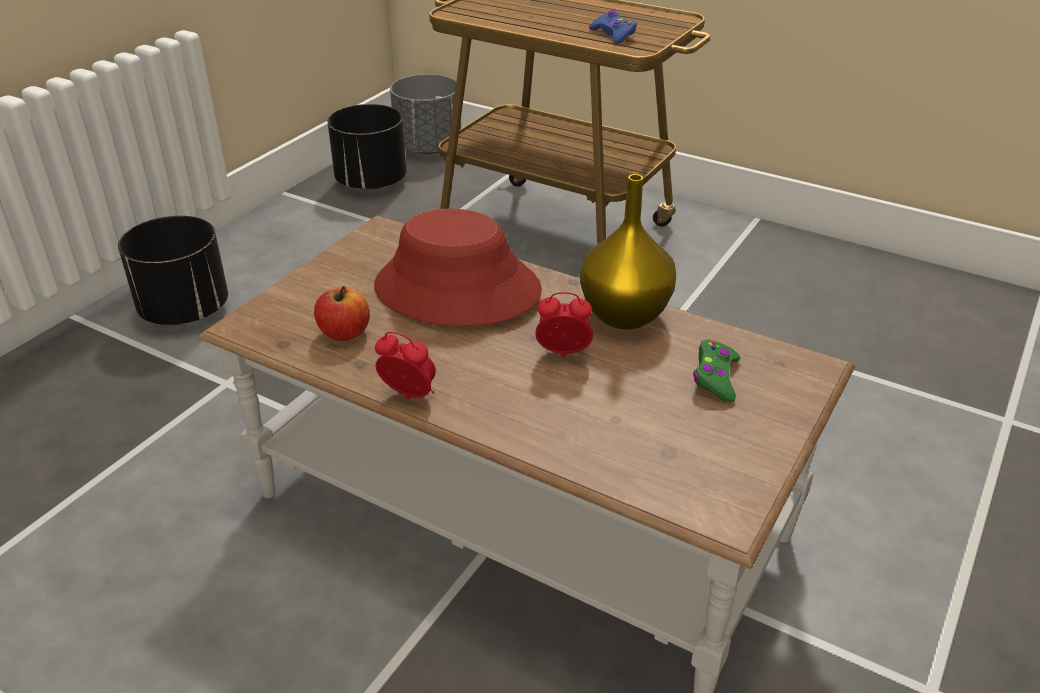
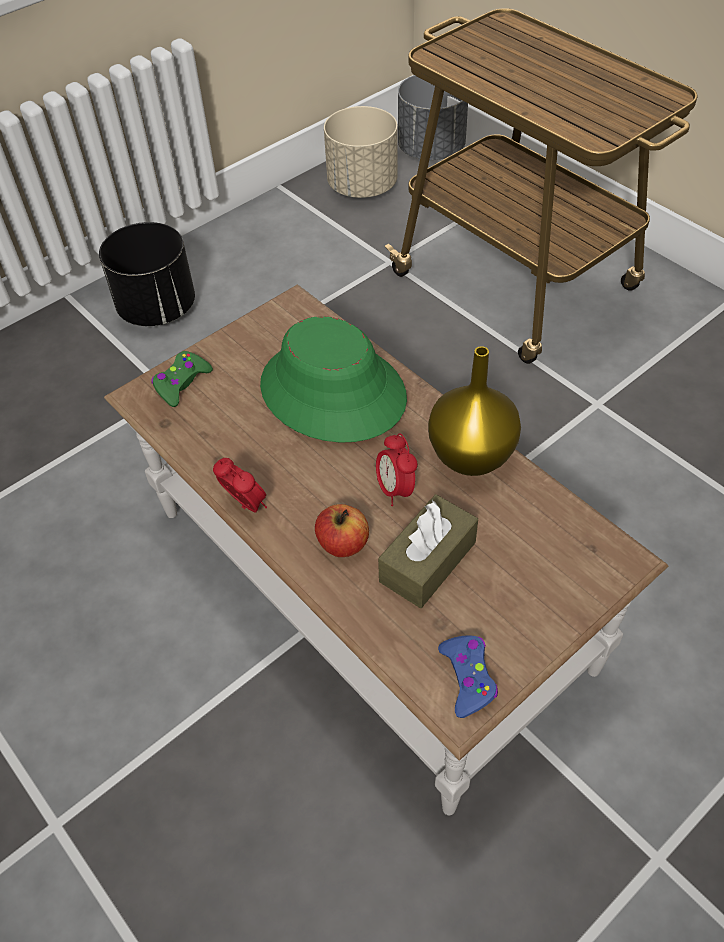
camera: 20 degrees right, 15 degrees up
apple [314,286,370,341] -> apple moved to [315,504,369,557]
black planter [328,104,407,190] -> beige planter [324,106,398,198]
red hat [374,209,542,326] -> green hat [260,316,407,443]
alarm clock [535,292,593,357] -> alarm clock turned 135 degrees counterclockwise [376,433,418,506]
blue game controller [589,10,637,44] -> blue game controller moved to [438,636,498,718]
green game controller [693,339,741,403] -> green game controller moved to [151,351,213,407]
none -> brown tissue box [378,494,478,608]

